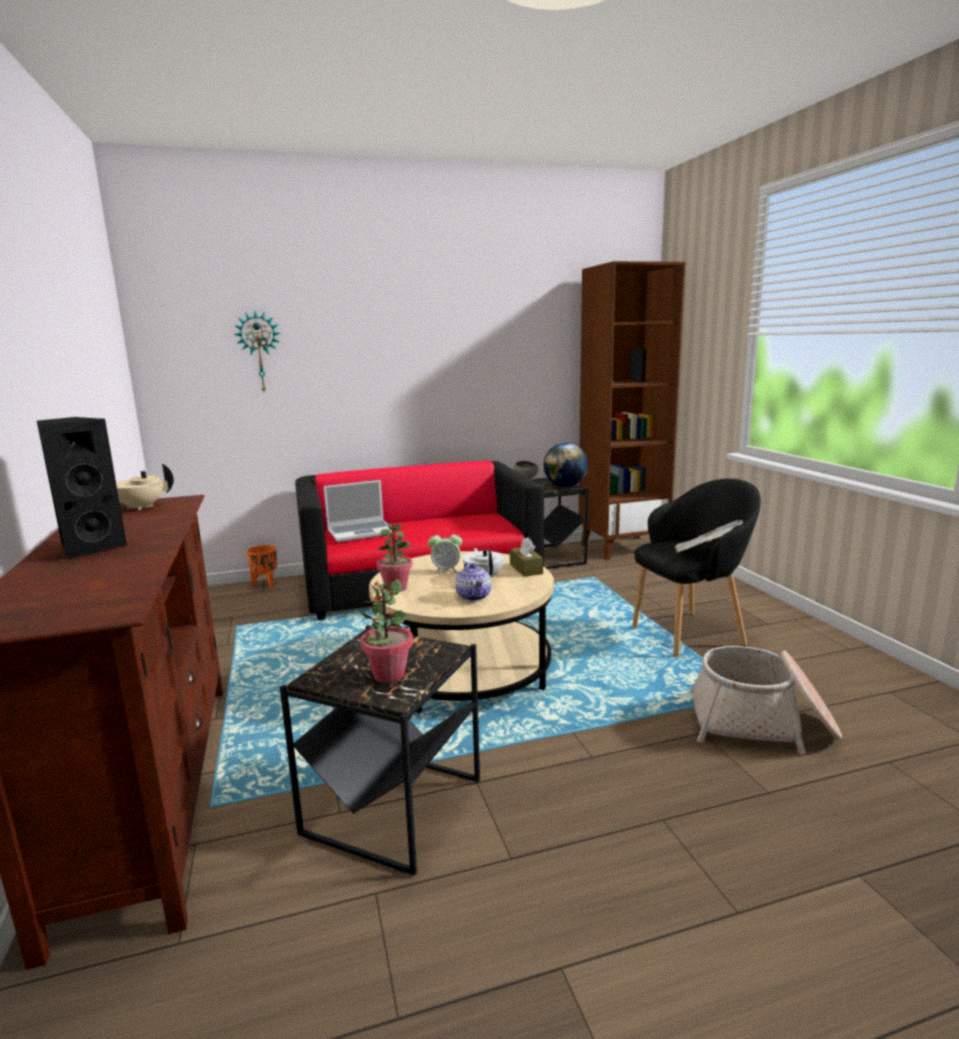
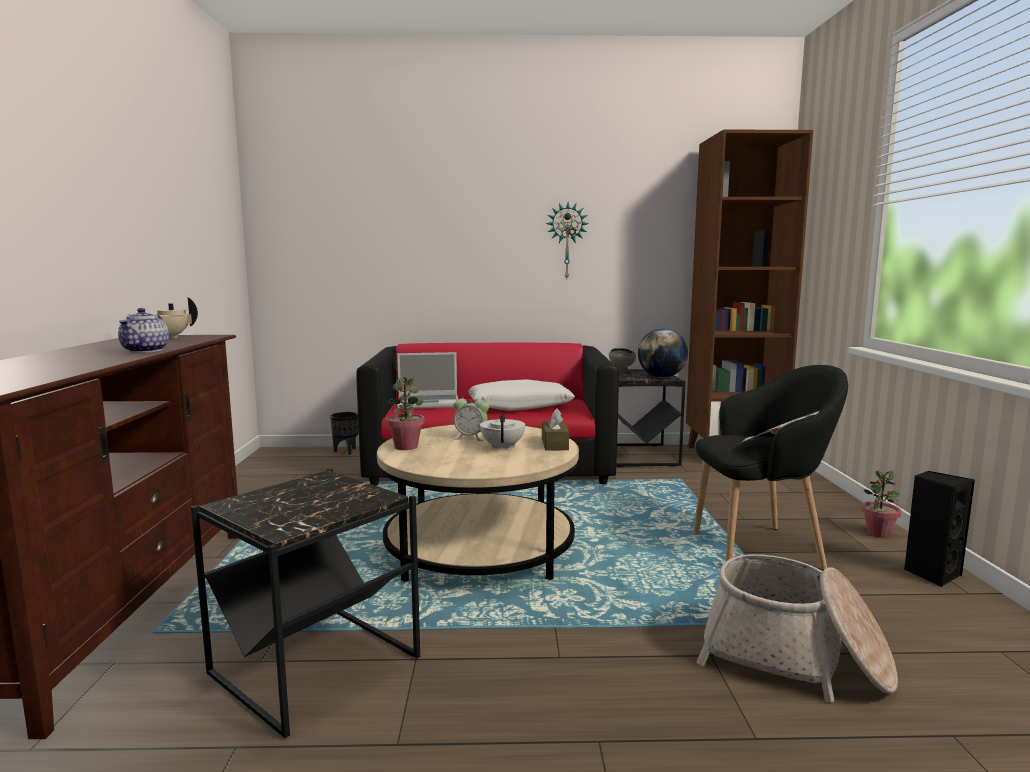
camera: 15 degrees right, 5 degrees down
black speaker [37,417,127,559] -> black speaker moved to [904,471,975,587]
wall clock [234,311,281,392] -> wall clock moved to [546,202,589,281]
orange planter [247,545,277,588] -> black planter [330,412,359,455]
potted plant [360,579,413,683] -> potted plant moved to [862,470,901,538]
teapot [455,563,491,601] -> teapot moved to [118,308,169,353]
none -> white pillow [468,379,575,411]

